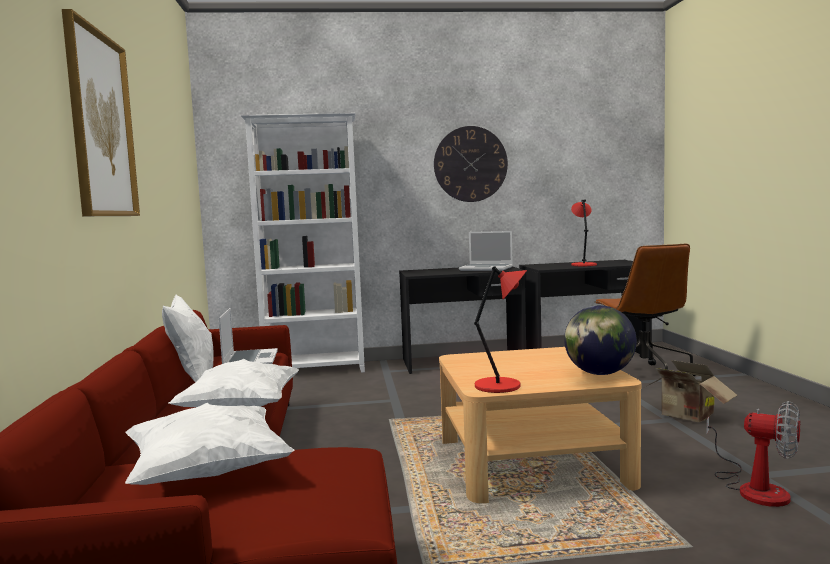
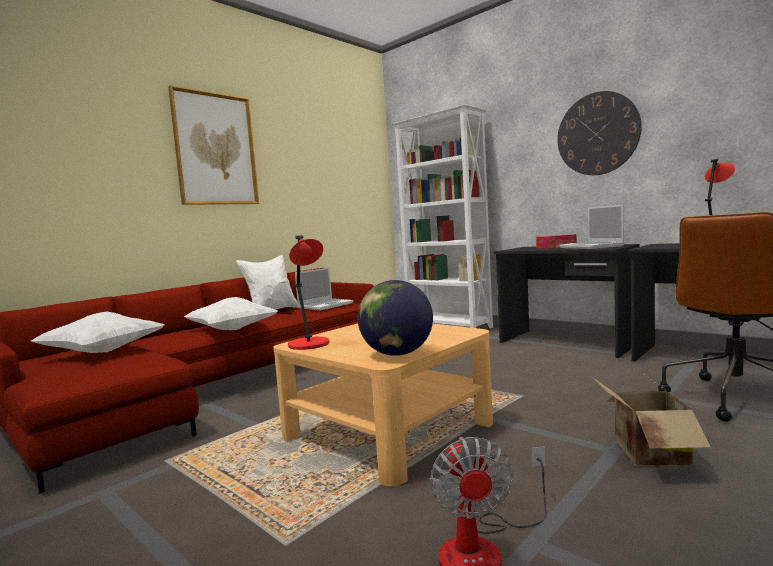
camera: 50 degrees right, 0 degrees up
none -> tissue box [536,234,577,249]

